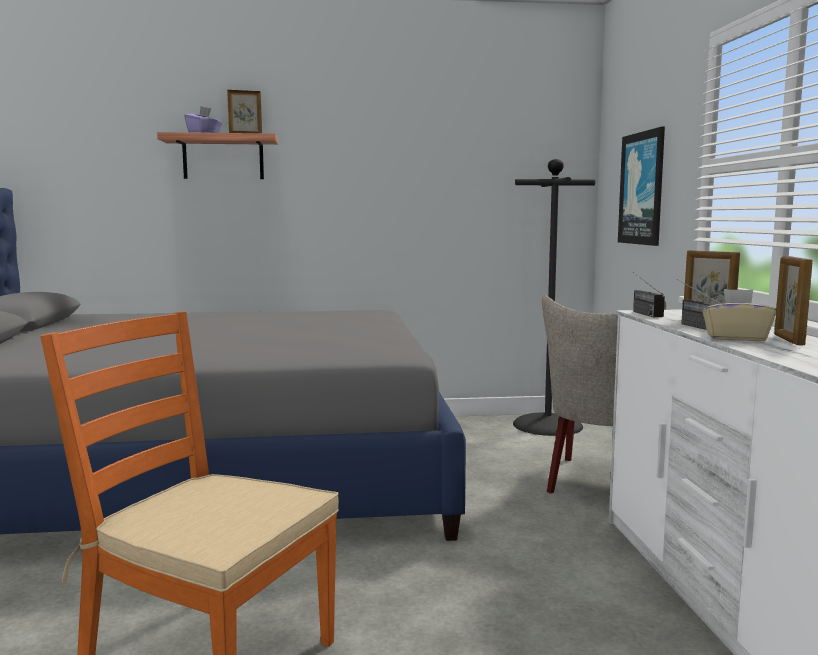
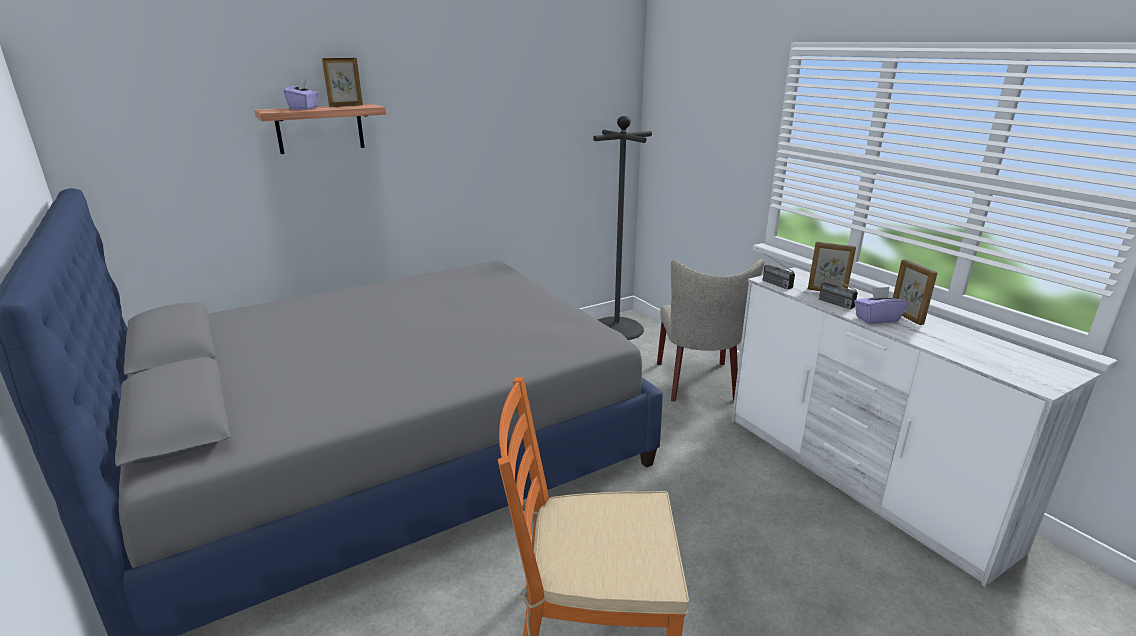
camera: 25 degrees left, 15 degrees up
picture [618,127,665,246] -> none
beige tissue box [702,289,776,341] -> purple tissue box [854,287,908,324]

